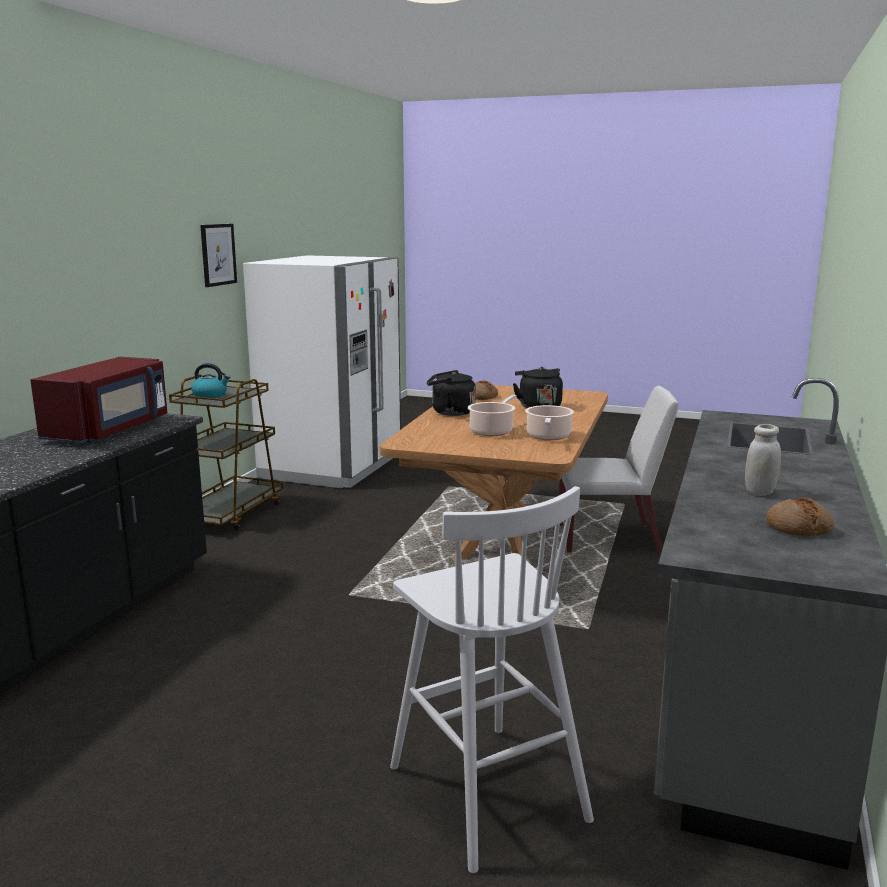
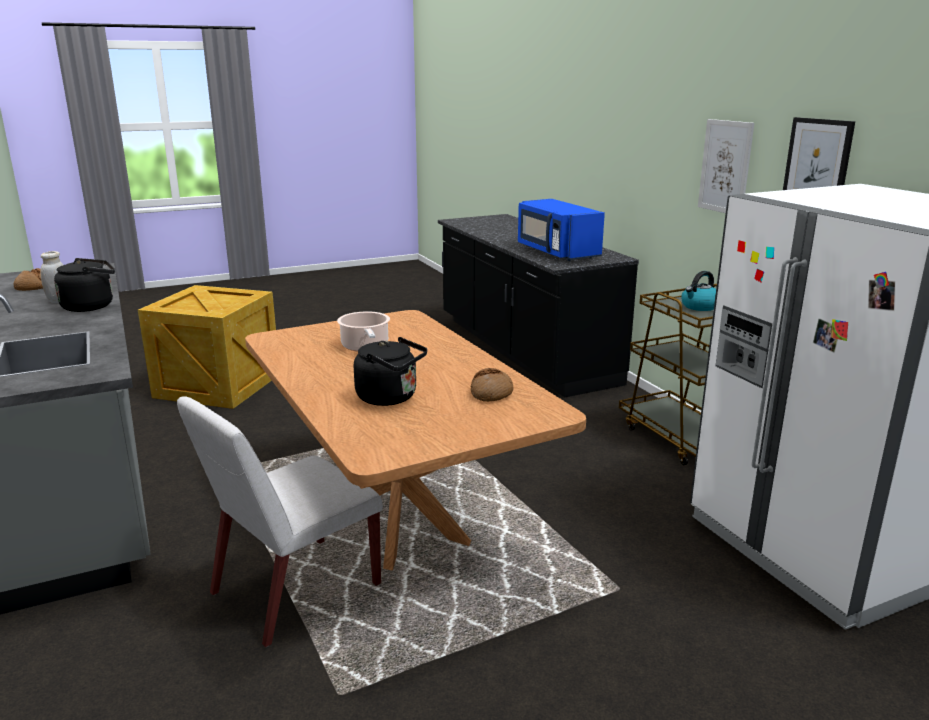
camera: 135 degrees right, 5 degrees up
red microwave [30,357,167,443] -> blue microwave [518,199,605,261]
white stool [390,486,594,873] -> crate [138,285,276,409]
black kettle [427,370,476,416] -> black kettle moved to [54,258,115,312]
cooking pot [525,405,574,440] -> none
none -> picture [698,119,754,213]

